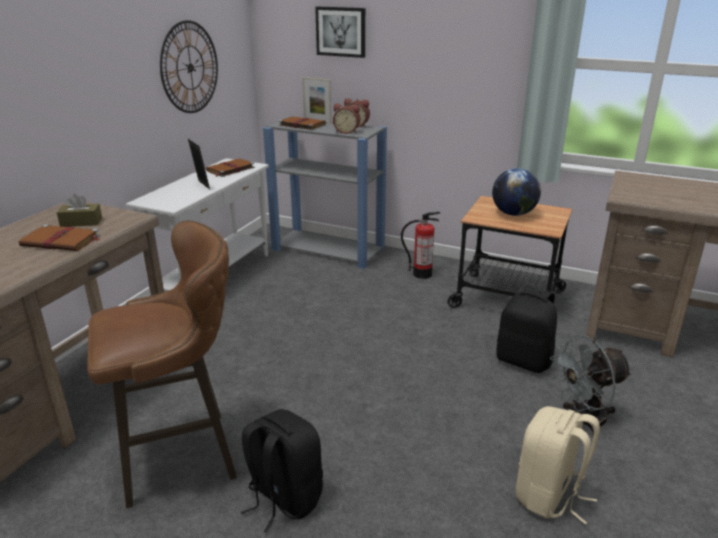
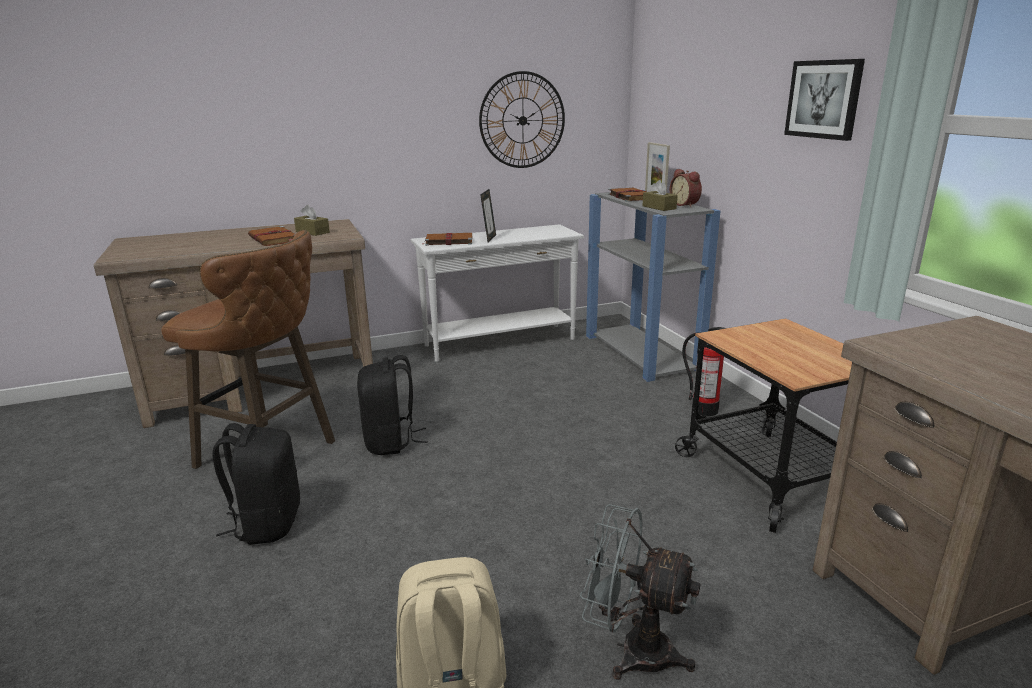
camera: 45 degrees right, 5 degrees down
brown book [206,158,255,177] -> brown book moved to [424,233,472,246]
picture [315,6,365,58] -> picture moved to [784,59,865,141]
alarm clock [333,104,360,134] -> brown tissue box [643,180,678,211]
globe [492,168,541,216] -> none
black backpack [496,285,557,373] -> black backpack moved to [357,355,428,455]

